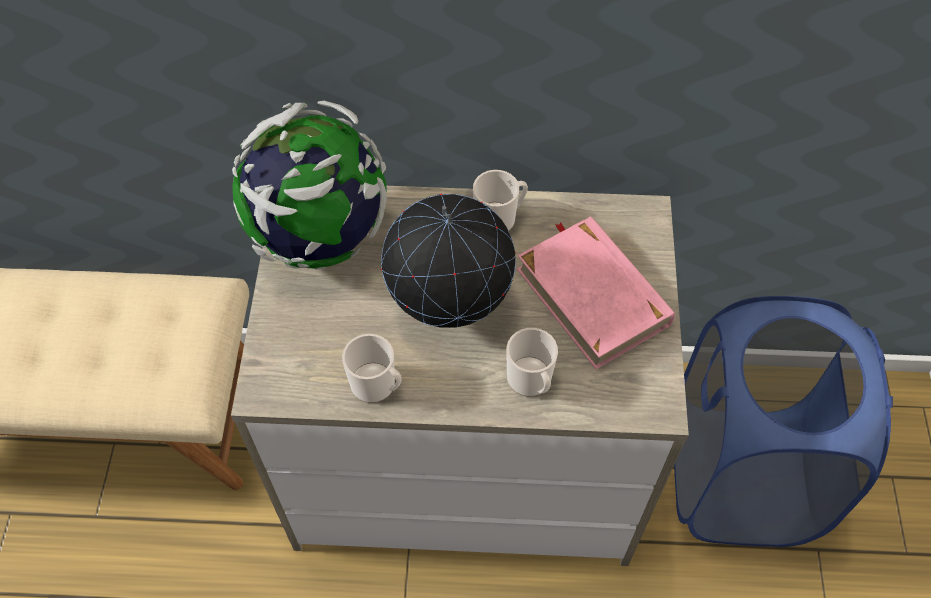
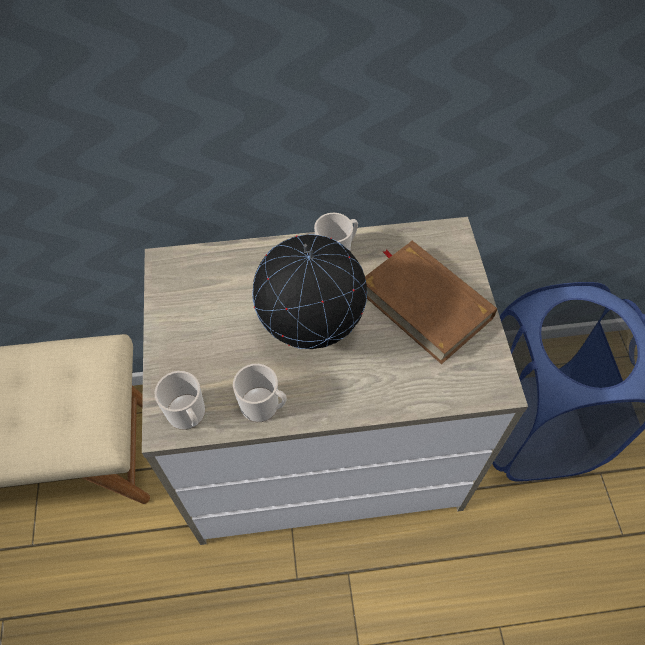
camera: 10 degrees left, 0 degrees up
globe [232,101,387,270] -> none
mug [506,328,558,397] -> mug moved to [154,371,205,430]
pink book [517,216,675,369] -> brown book [365,241,497,364]

